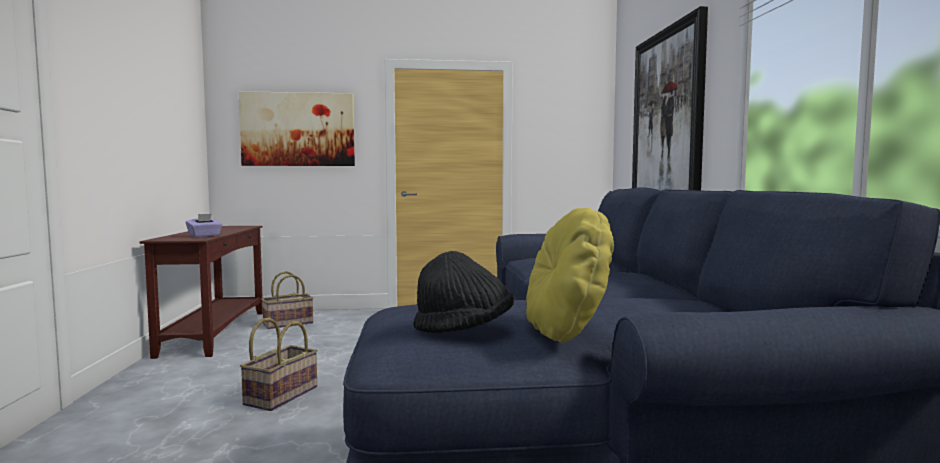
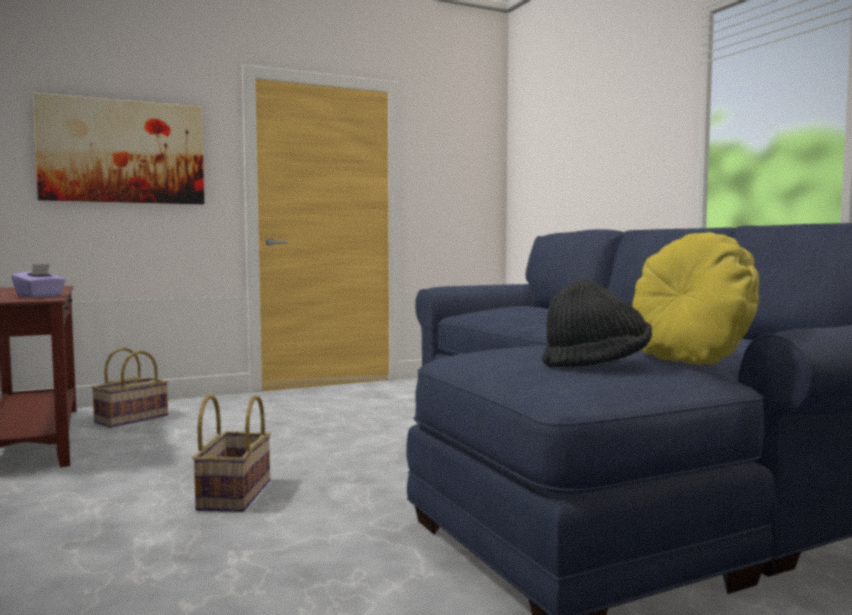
camera: 20 degrees left, 0 degrees up
picture [632,6,708,191] -> none

